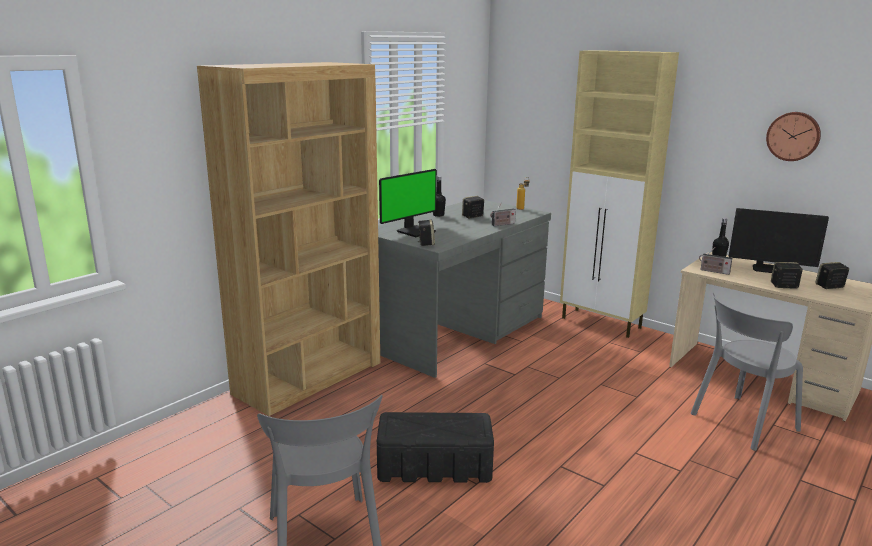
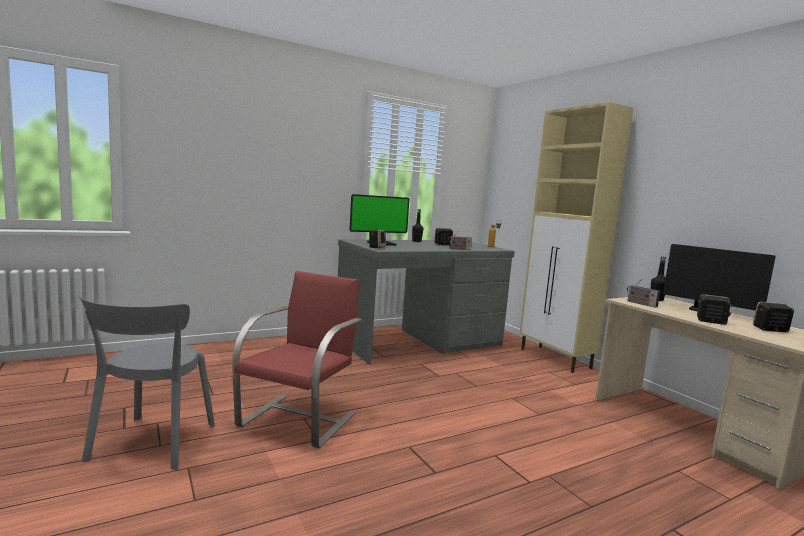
camera: 20 degrees right, 10 degrees down
brown bookcase [197,62,380,416] -> none
black storage box [377,412,494,483] -> red chair [232,271,362,448]
grey chair [691,293,803,451] -> none
wall clock [766,112,821,161] -> none

